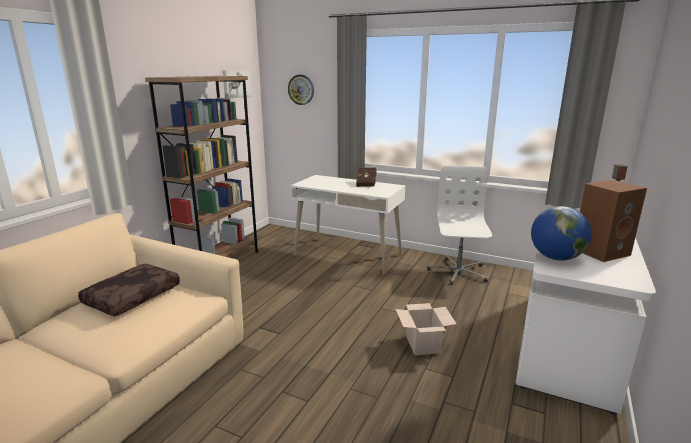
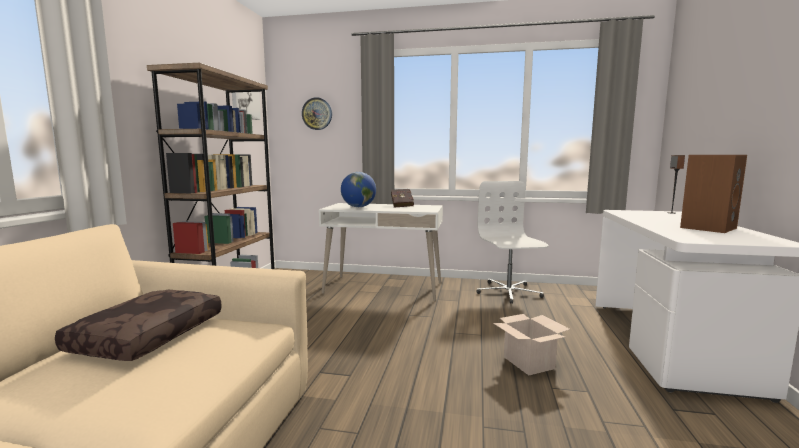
camera: 15 degrees left, 10 degrees down
globe [531,206,592,261] -> globe moved to [341,172,376,207]

